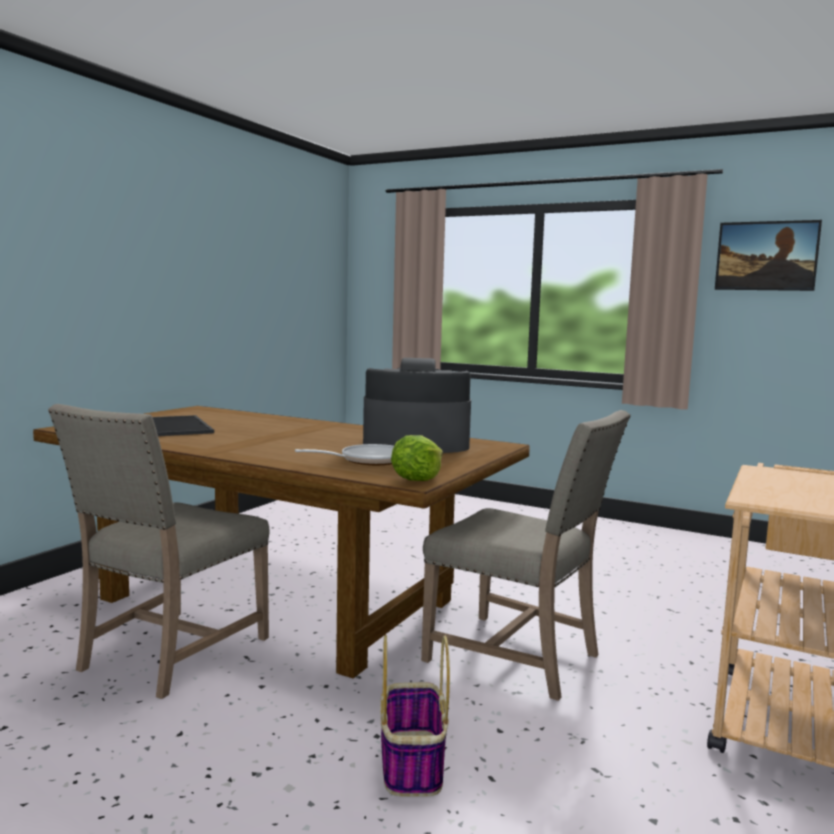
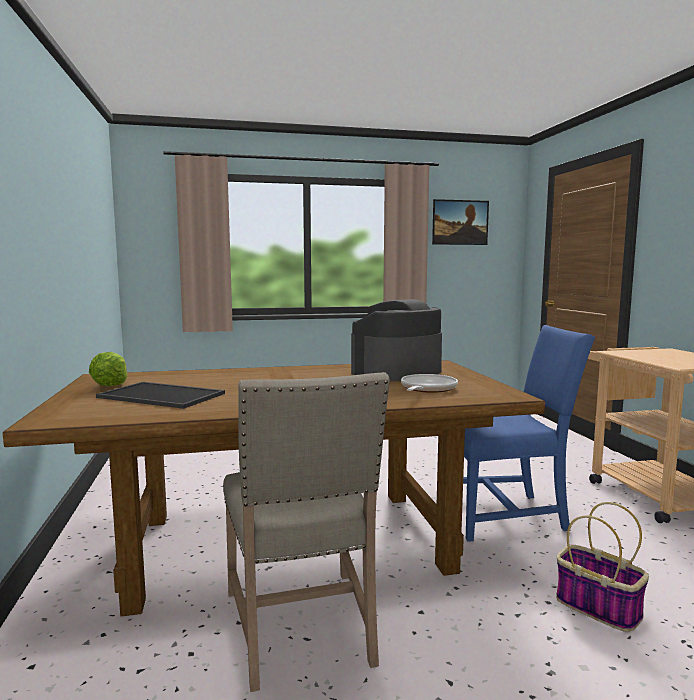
camera: 40 degrees left, 0 degrees up
lettuce [391,435,443,481] -> lettuce moved to [89,352,128,386]
beige chair [421,410,631,701] -> blue chair [463,325,595,542]

